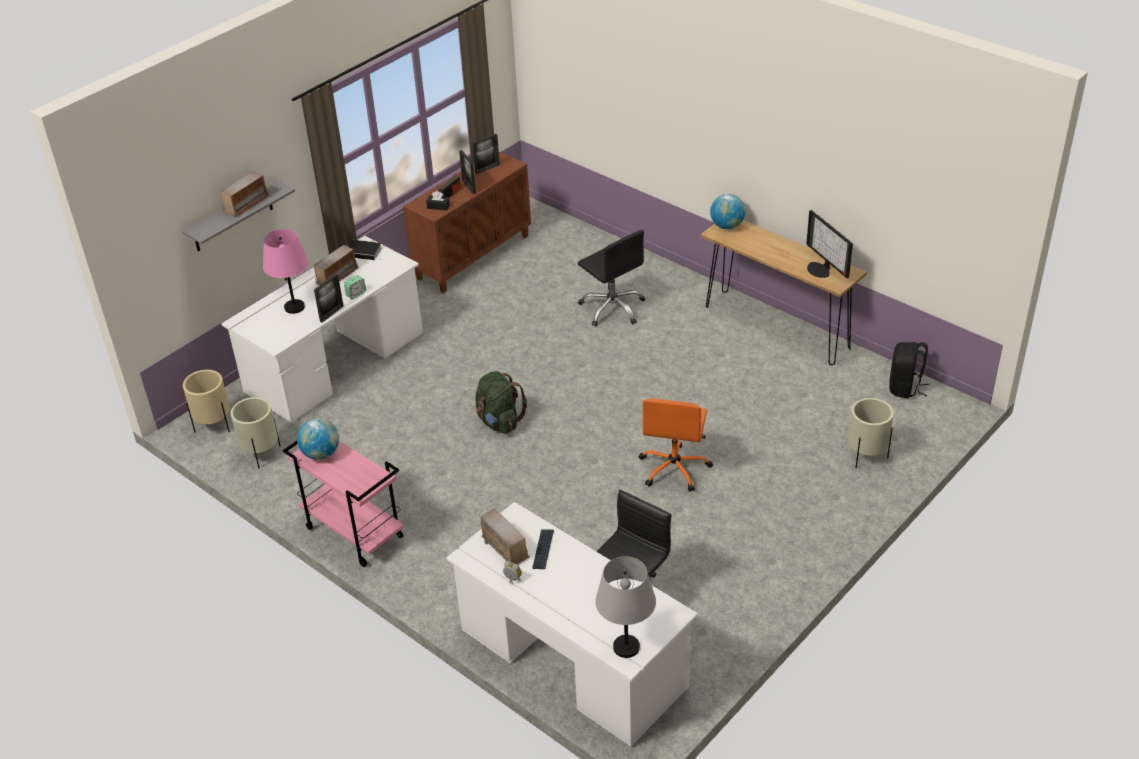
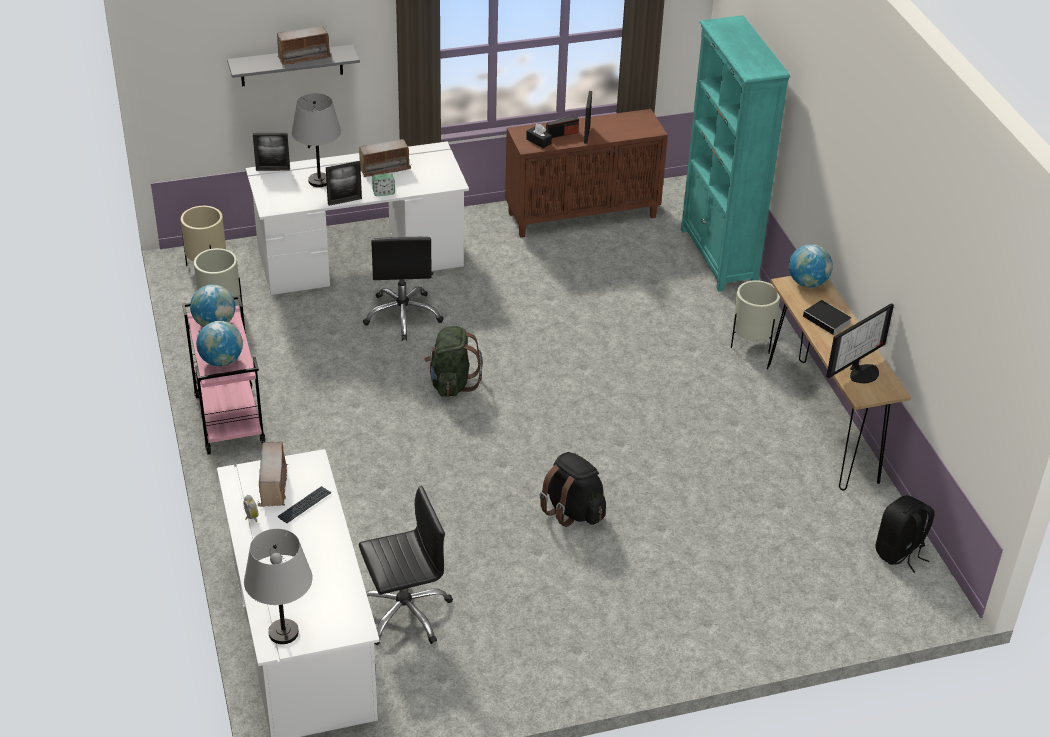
camera: 30 degrees right, 0 degrees up
pink table lamp [263,229,309,314] -> grey table lamp [292,93,341,187]
book [348,240,382,260] -> book moved to [803,300,852,335]
picture frame [472,134,500,174] -> picture frame moved to [253,133,290,171]
black office chair [578,230,645,326] -> black office chair moved to [363,237,444,341]
orange office chair [639,399,713,492] -> black backpack [540,452,606,527]
monitor [806,210,853,278] -> monitor turned 135 degrees counterclockwise [826,303,894,383]
beige planter [848,398,894,468] -> beige planter moved to [731,280,780,353]
none -> globe [196,321,243,366]
none -> turquoise bookcase [681,15,790,291]

